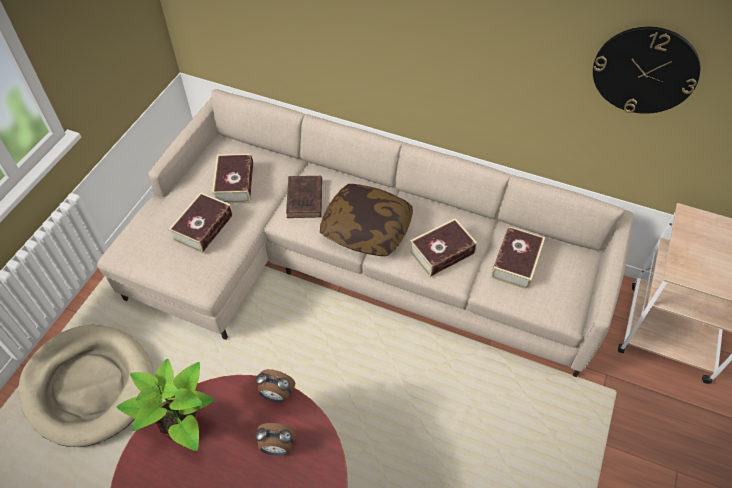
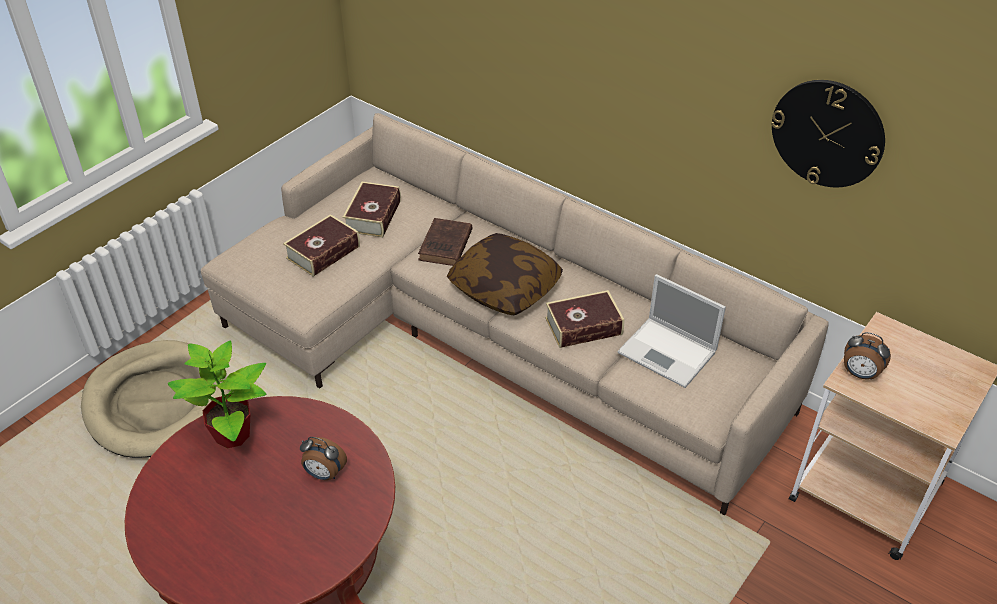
camera: 15 degrees right, 10 degrees down
alarm clock [256,369,295,402] -> alarm clock moved to [844,332,891,380]
book [491,226,545,290] -> laptop [617,274,726,388]

